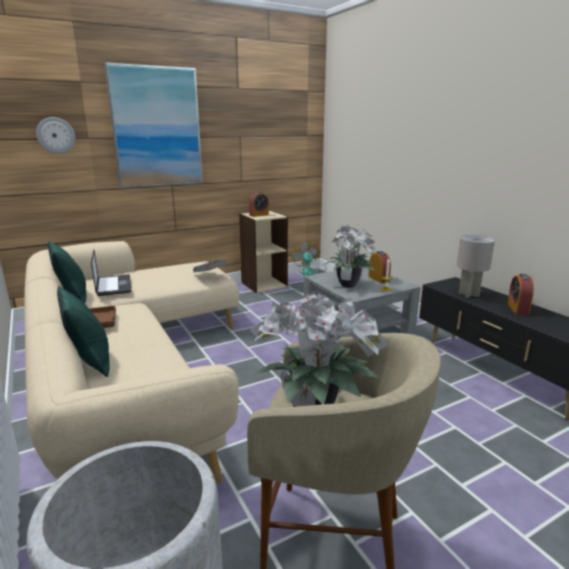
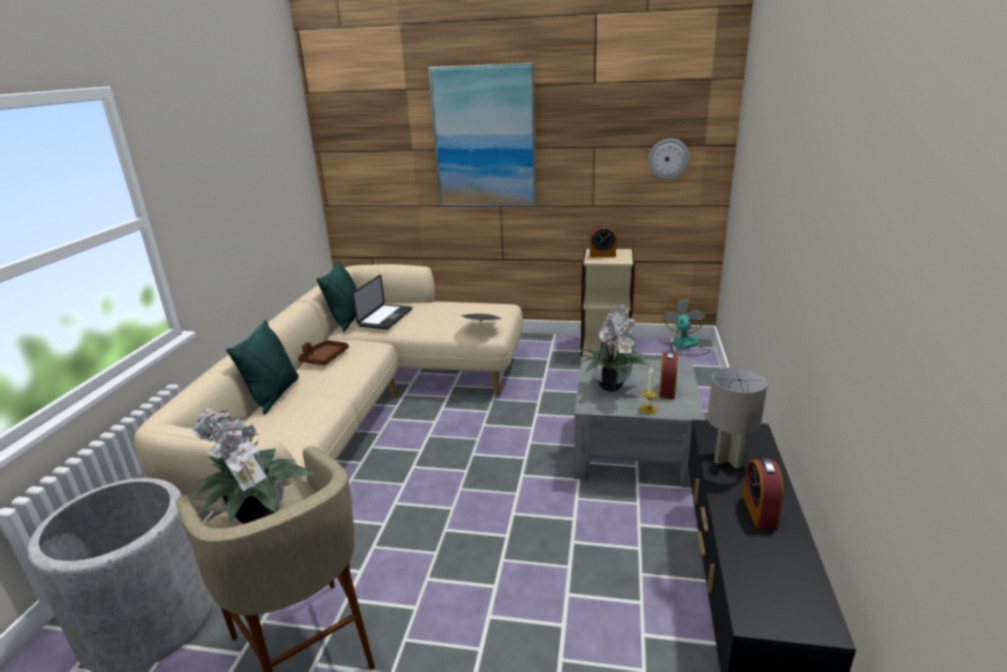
camera: 40 degrees right, 5 degrees up
wall clock [36,117,75,154] -> wall clock moved to [648,139,689,179]
alarm clock [507,274,534,315] -> alarm clock turned 45 degrees counterclockwise [742,458,784,528]

